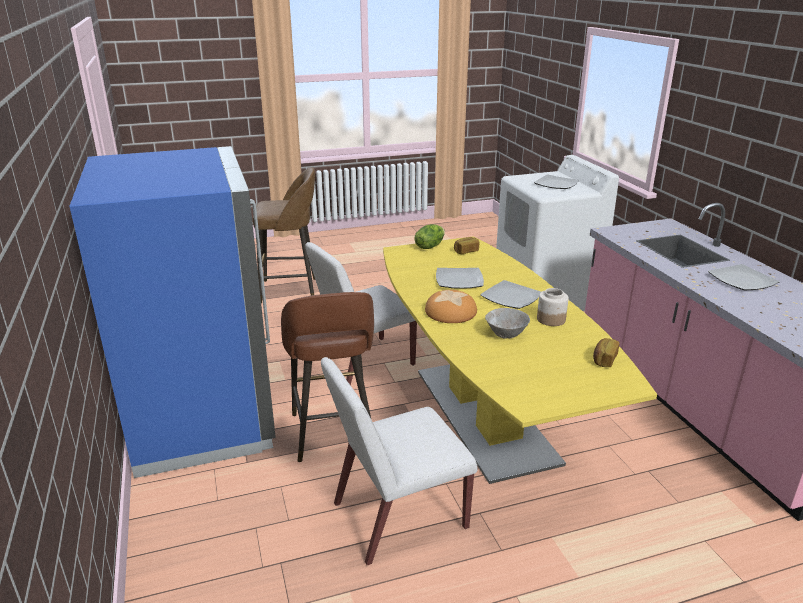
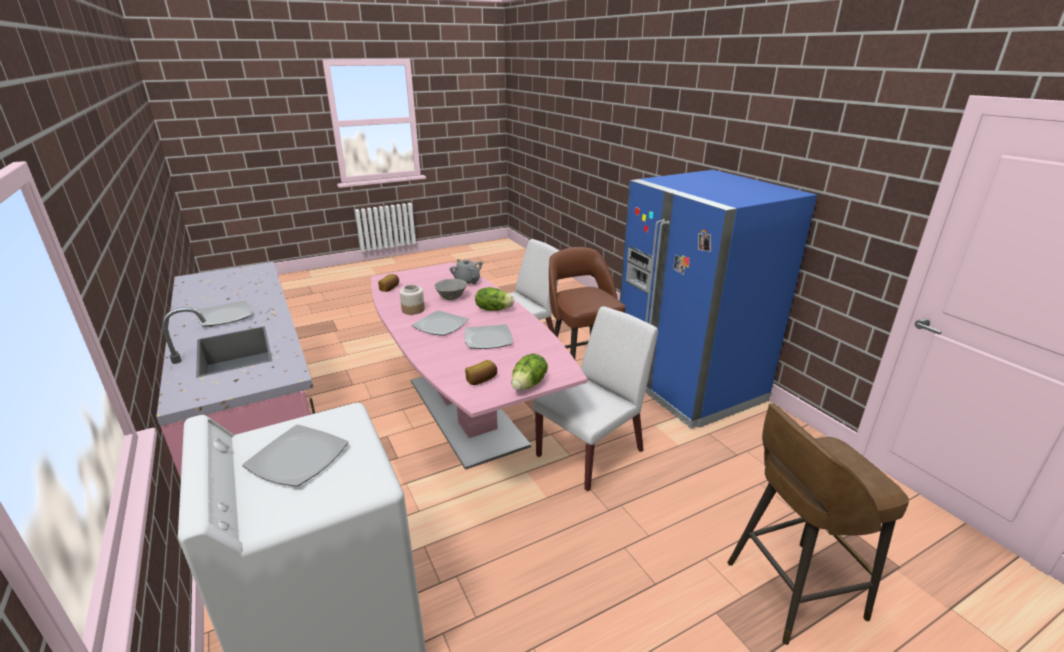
camera: 170 degrees right, 0 degrees up
yellow dining table [383,236,657,484] -> pink dining table [371,262,587,470]
bread [425,290,477,323] -> lettuce [475,287,514,311]
none -> grey teapot [450,259,482,284]

